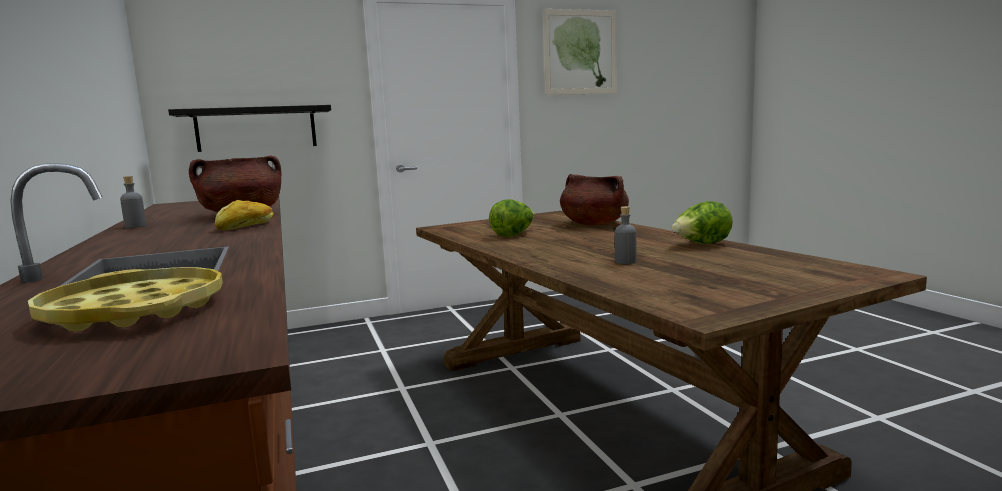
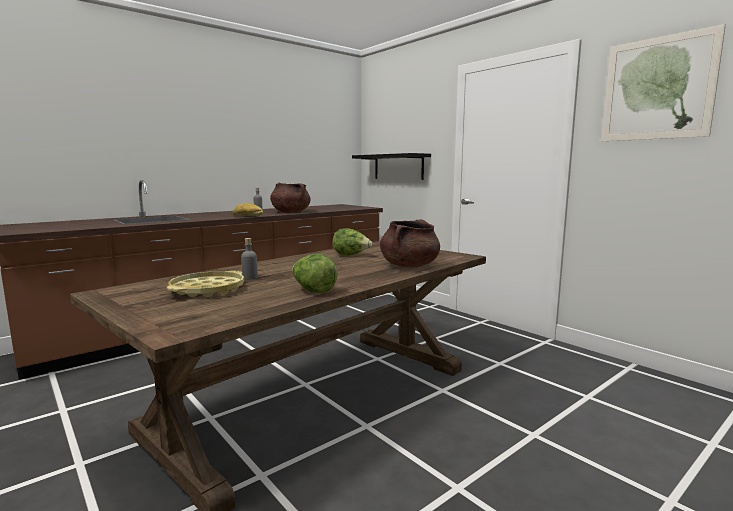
camera: 70 degrees right, 0 degrees up
yellow tray [28,267,223,332] -> yellow tray moved to [167,271,244,297]

